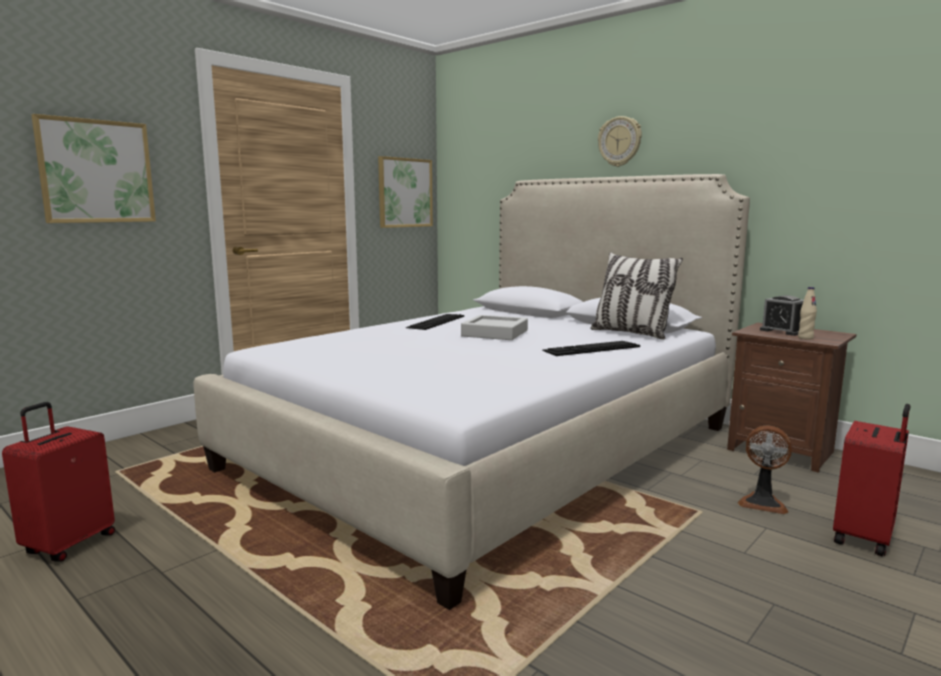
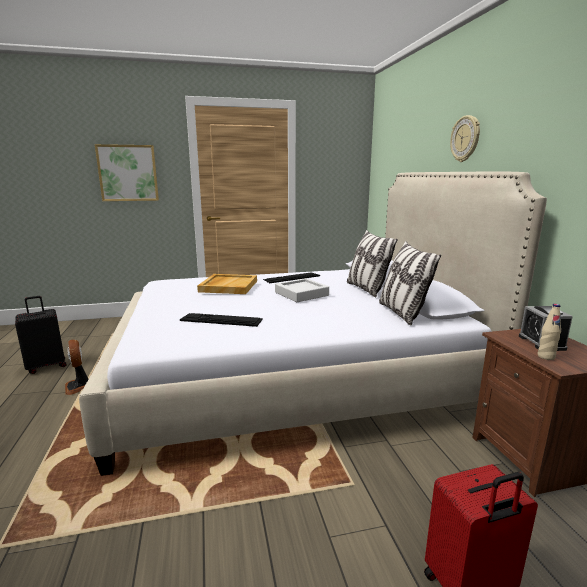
camera: 35 degrees right, 5 degrees up
red suitcase [2,402,115,562] -> black suitcase [15,296,67,374]
picture [378,156,433,228] -> none
keyboard [542,341,640,356] -> keyboard moved to [180,313,263,327]
fan [738,425,792,514] -> fan moved to [65,340,88,395]
none -> beige tray [197,274,257,294]
none -> pillow [347,230,398,297]

